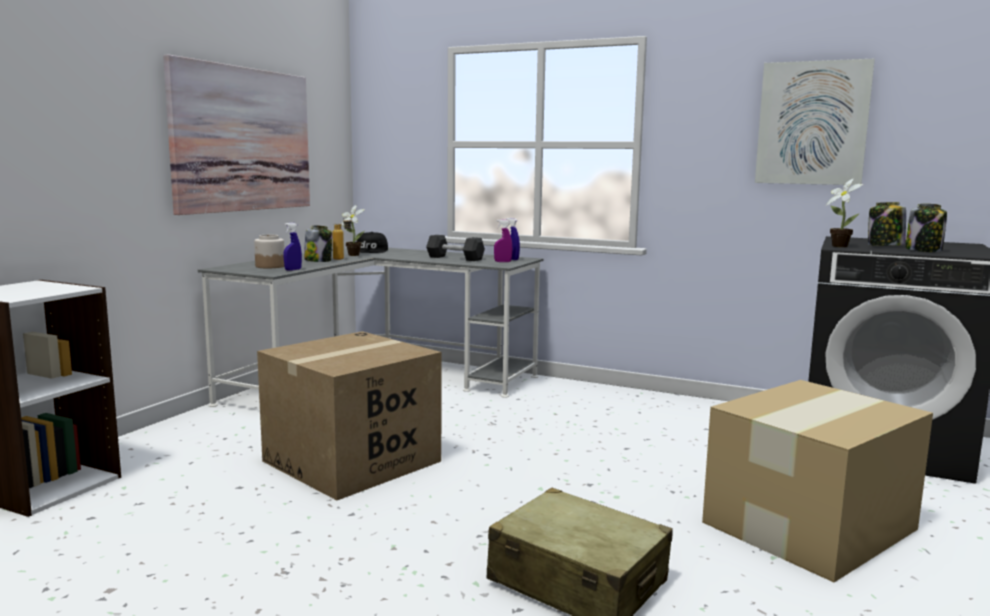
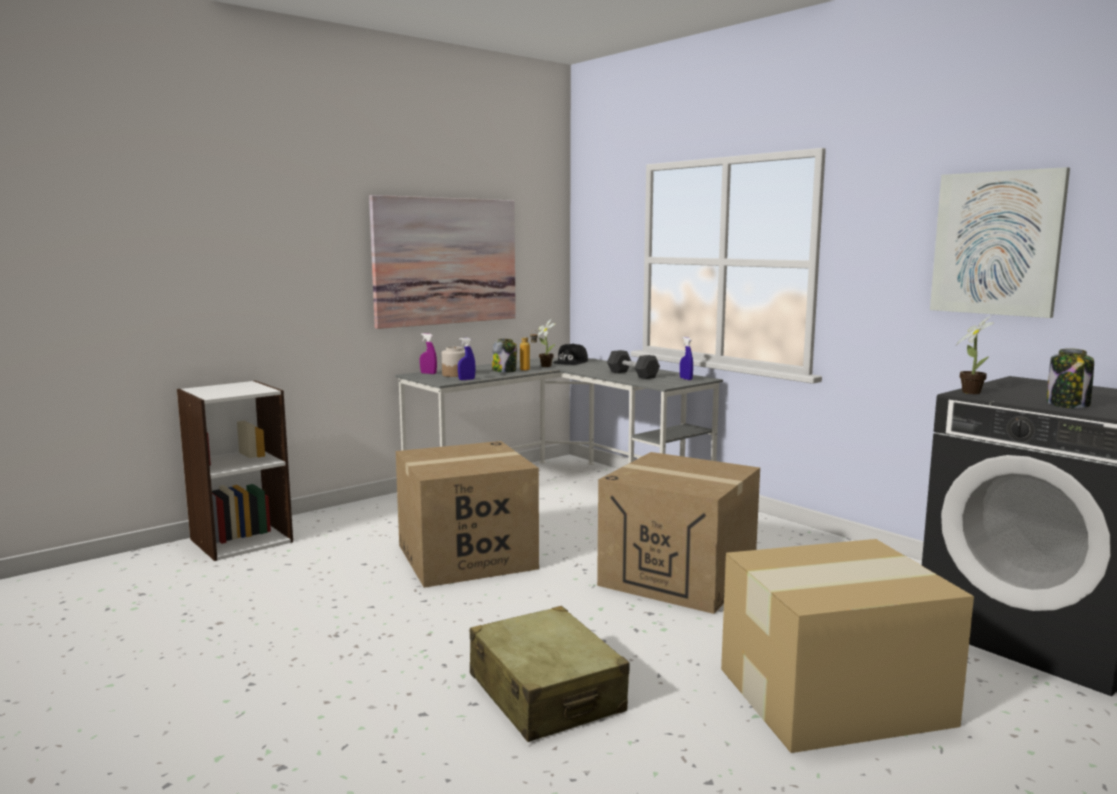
camera: 25 degrees right, 0 degrees up
purple spray bottle [494,219,513,262] -> purple spray bottle moved to [420,333,437,374]
jar [868,202,906,246] -> none
none -> cardboard box [597,452,760,614]

